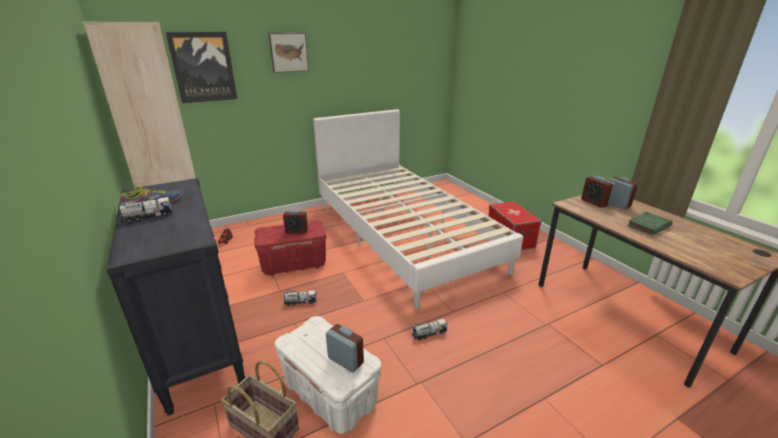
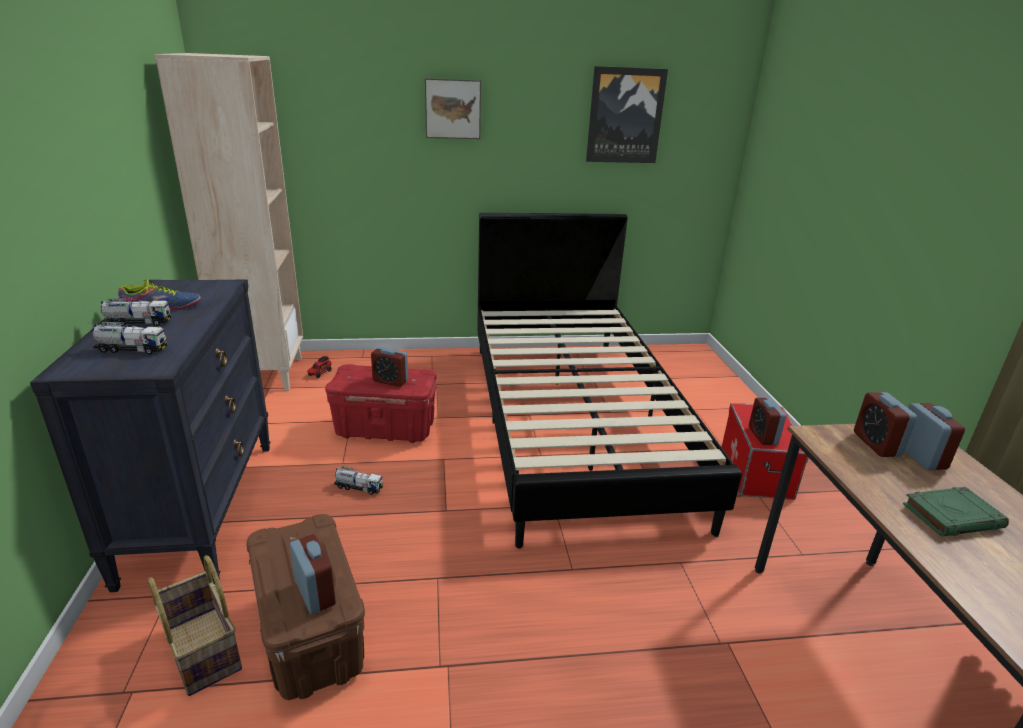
camera: 20 degrees right, 0 degrees up
picture [166,32,237,103] -> picture moved to [586,66,668,163]
white storage box [275,316,381,434] -> brown storage box [247,514,365,700]
white bed [313,109,523,309] -> black bed [477,213,742,548]
toy truck [412,318,447,341] -> toy truck moved to [93,322,167,355]
none -> alarm clock [749,398,786,445]

